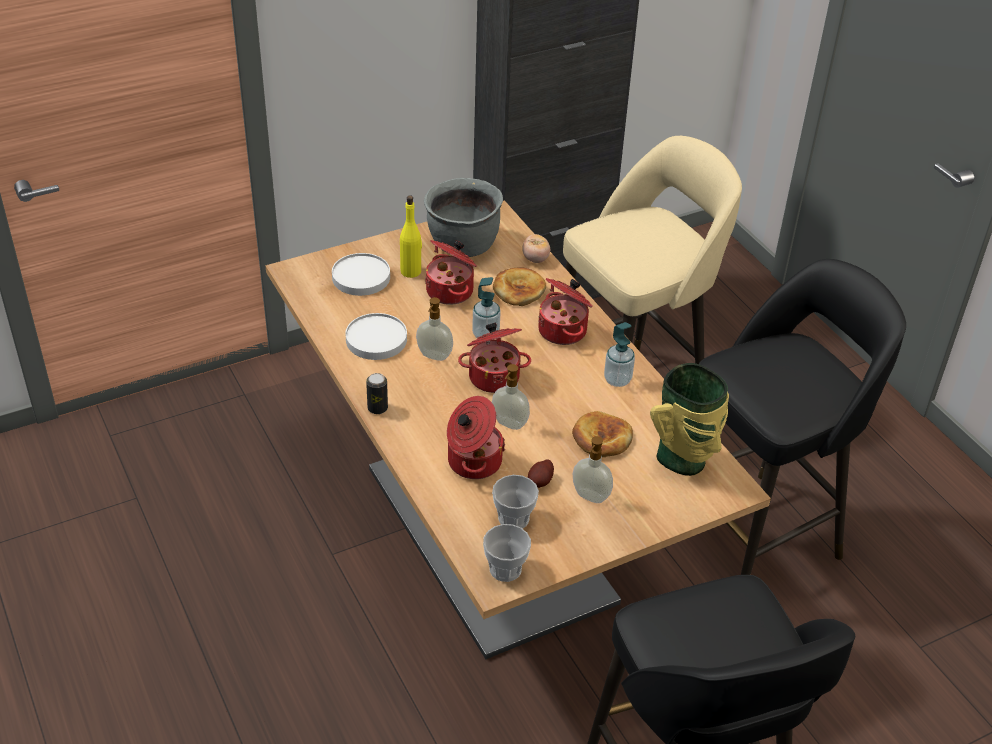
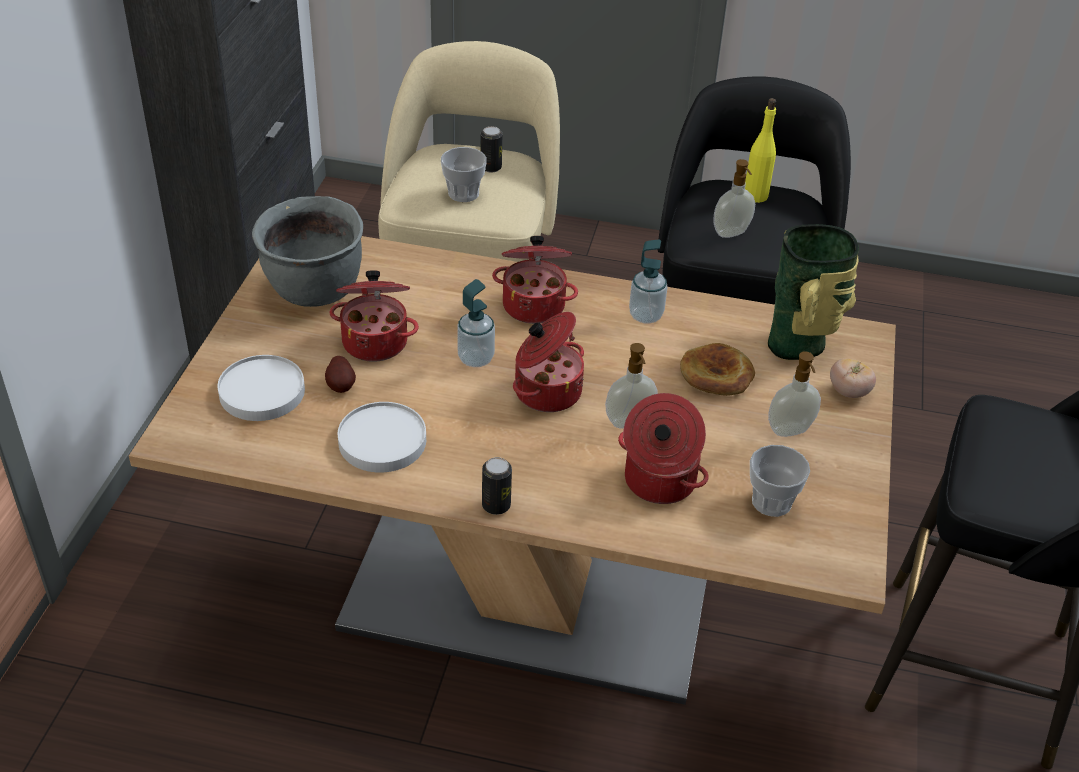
camera: 50 degrees left, 0 degrees up
yellow bottle [400,195,422,278] -> yellow bottle moved to [745,98,776,203]
soap dispenser [416,297,453,361] -> soap dispenser moved to [714,159,755,238]
cup [483,524,531,582] -> cup moved to [441,147,487,202]
bread [493,267,546,306] -> none
tomato [522,234,550,263] -> tomato moved to [830,358,876,398]
potato [528,459,554,488] -> potato moved to [325,356,356,393]
none -> can [480,126,502,173]

